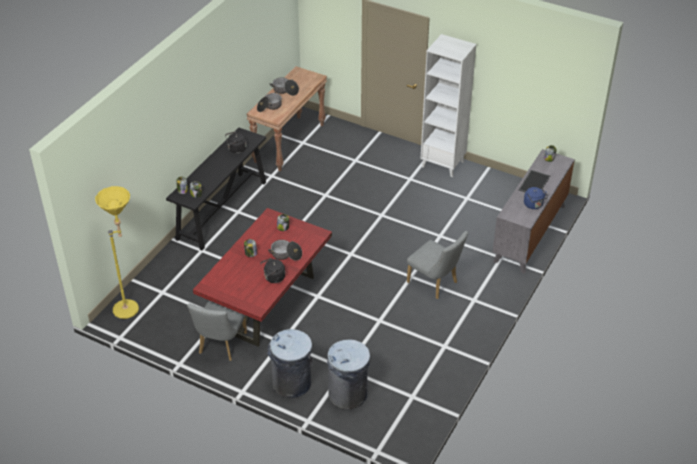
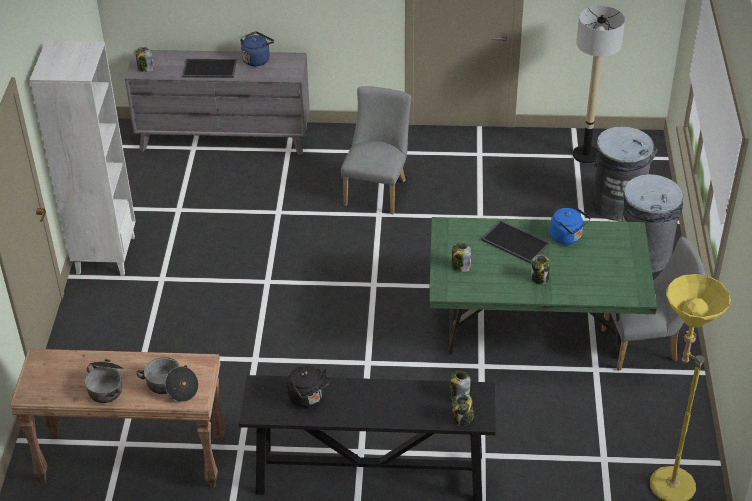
camera: 115 degrees left, 0 degrees up
red dining table [193,208,332,347] -> green dining table [429,217,657,358]
black kettle [260,258,285,283] -> blue kettle [550,208,590,245]
cooking pot [268,240,302,261] -> tray [481,220,550,264]
none -> floor lamp [573,6,625,163]

